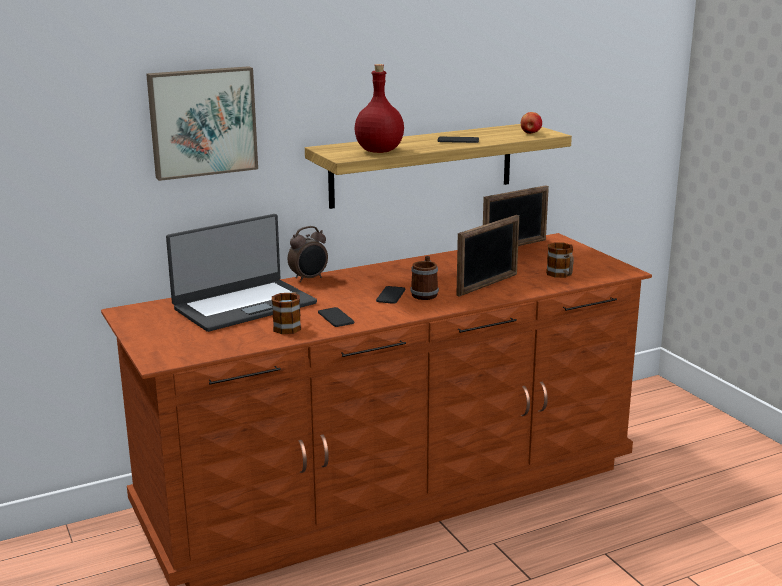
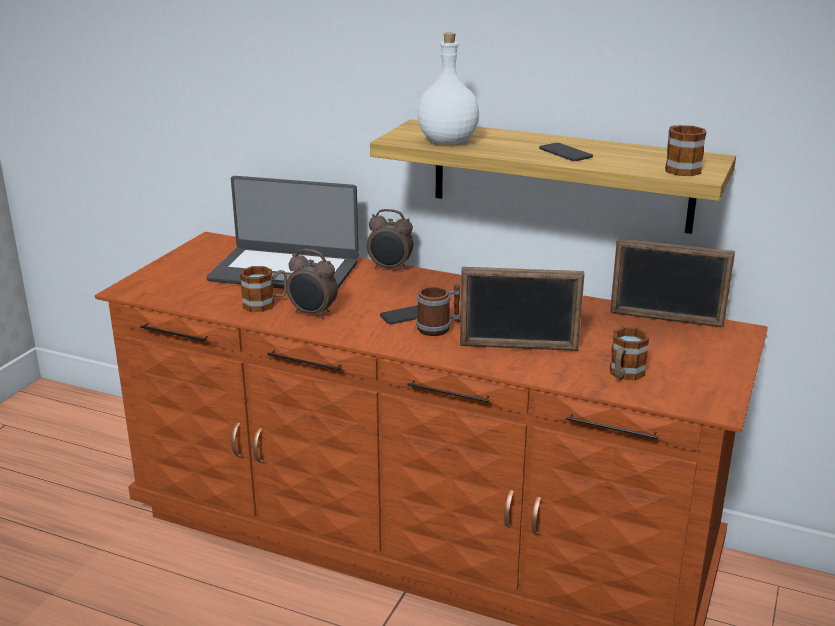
camera: 50 degrees right, 5 degrees up
picture [146,66,258,181] -> none
phone [318,307,354,327] -> alarm clock [286,249,338,319]
red bottle [355,64,404,153] -> white bottle [417,33,479,145]
apple [521,112,542,134] -> mug [665,125,706,176]

